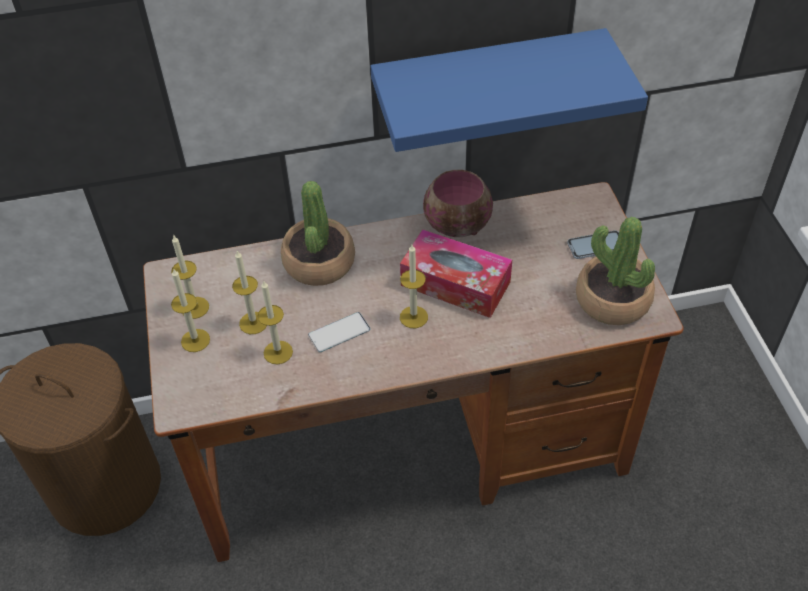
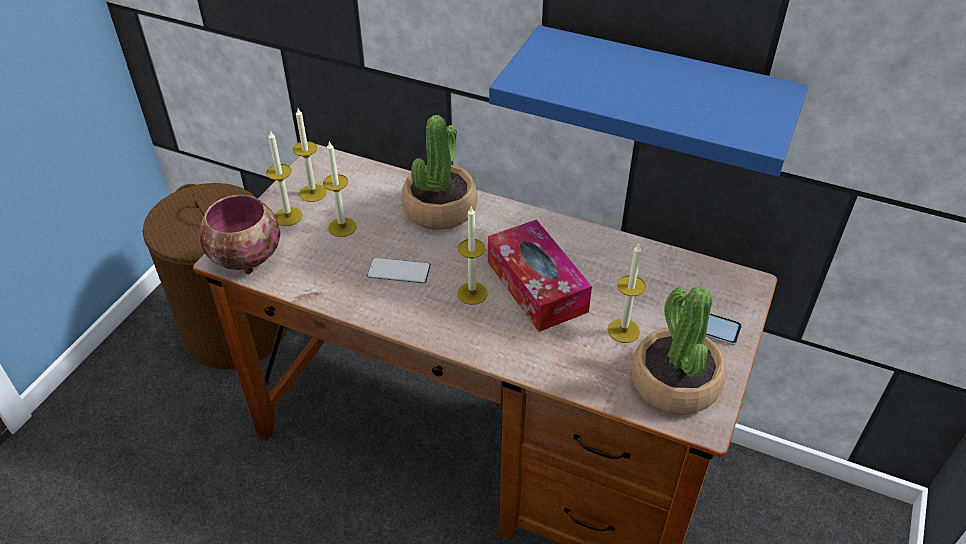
camera: 35 degrees right, 5 degrees down
candle [258,280,293,364] -> candle moved to [608,244,646,343]
bowl [423,170,493,237] -> bowl moved to [199,195,281,274]

